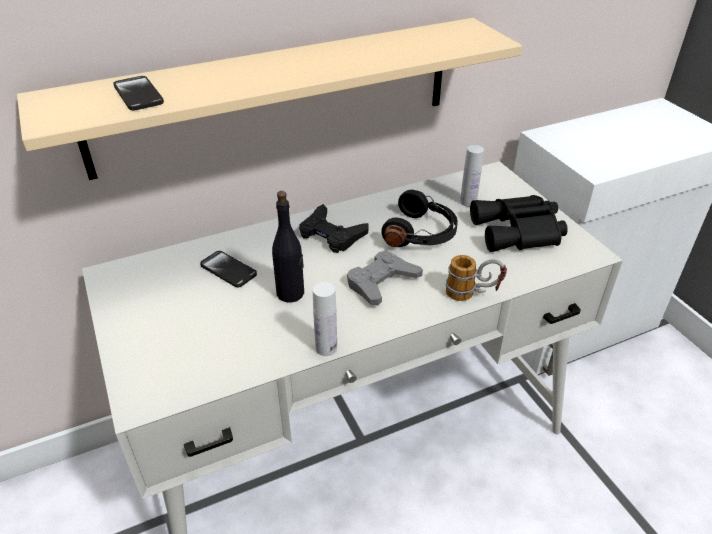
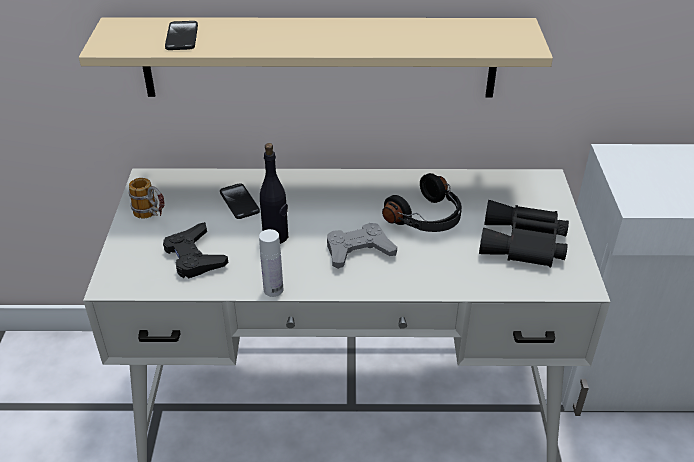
camera: 25 degrees right, 0 degrees up
black game controller [299,204,369,253] -> black game controller moved to [163,222,228,278]
mug [446,255,507,301] -> mug moved to [128,178,165,219]
white bottle [460,145,484,207] -> none

